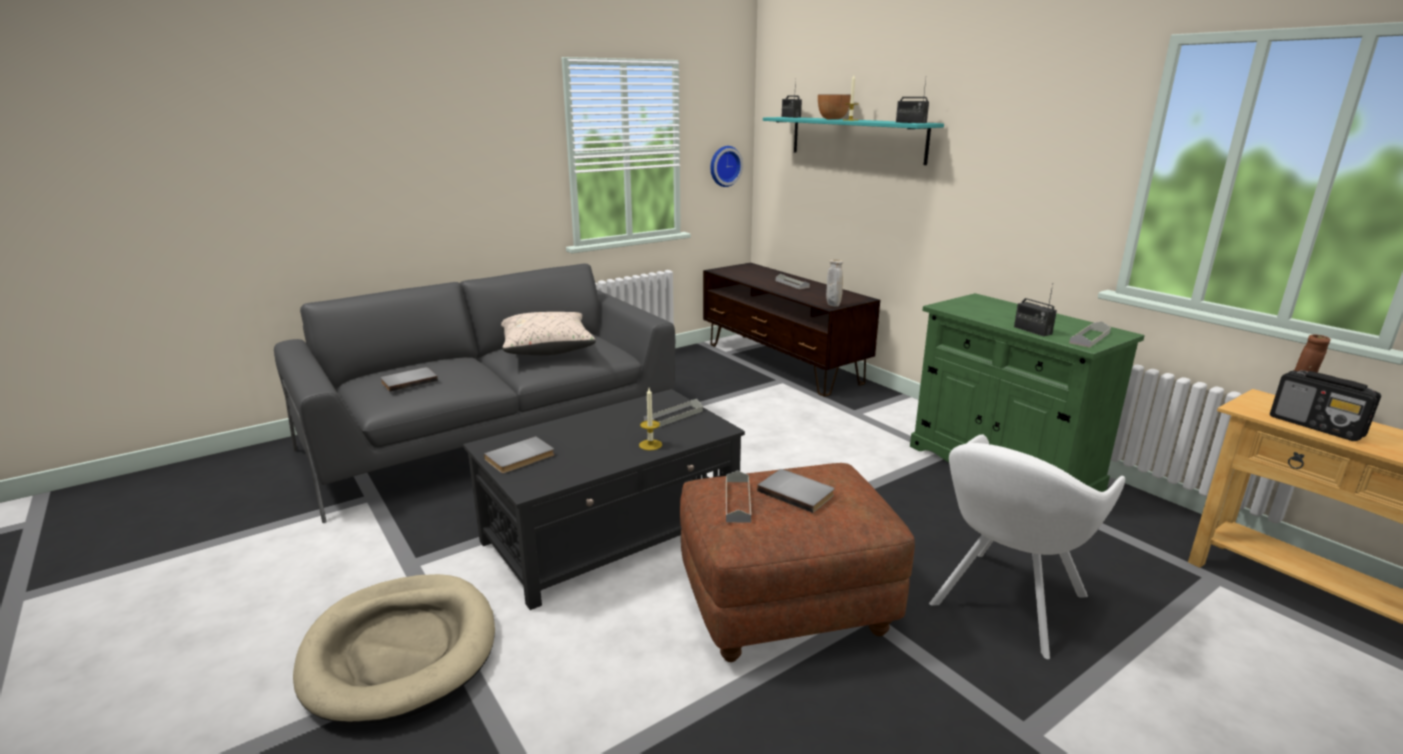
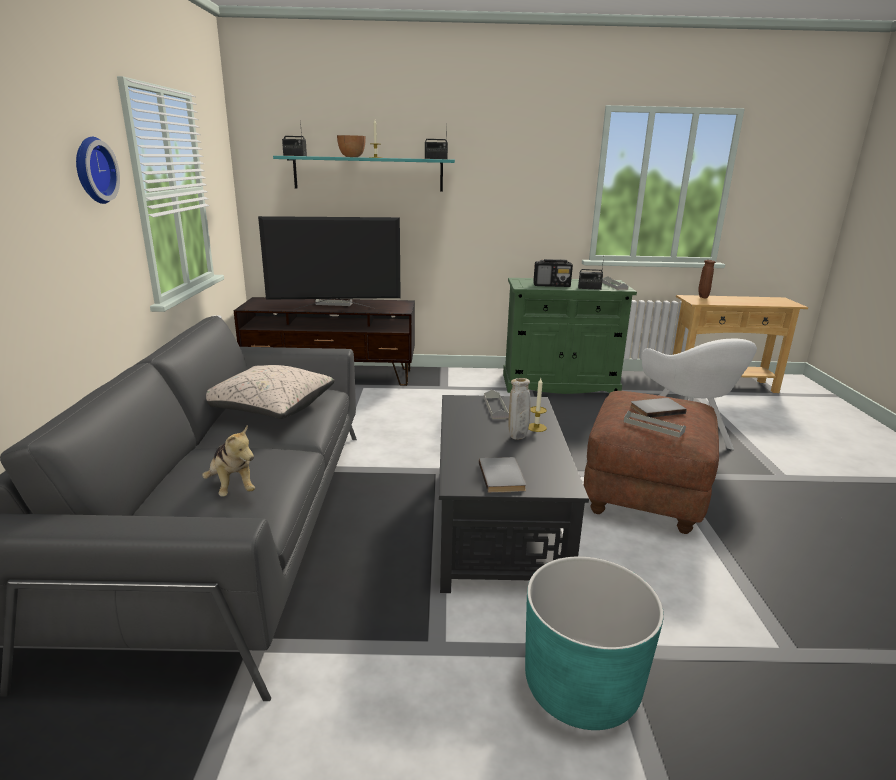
camera: 55 degrees left, 0 degrees up
beige dog bed [293,574,495,724] -> turquoise planter [525,556,664,730]
grey book [380,367,438,392] -> plush toy [202,425,255,497]
wall clock [710,146,743,187] -> wall clock moved to [76,137,120,204]
beige vase [826,259,843,307] -> beige vase moved to [508,378,531,439]
radio [1270,370,1381,441] -> radio moved to [533,259,573,287]
none -> television [258,216,401,309]

